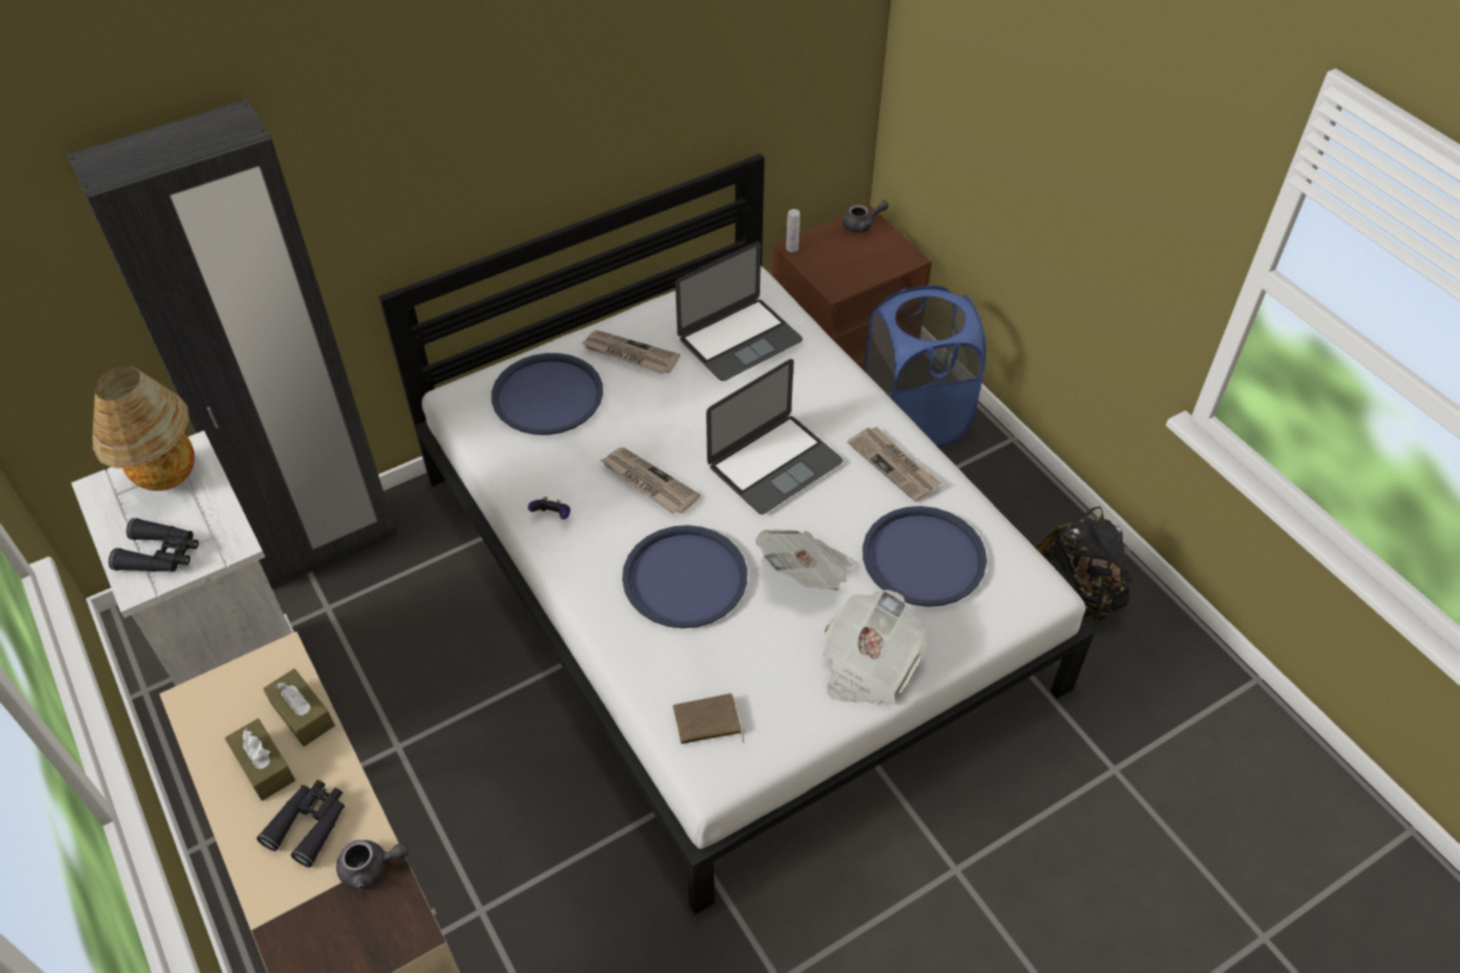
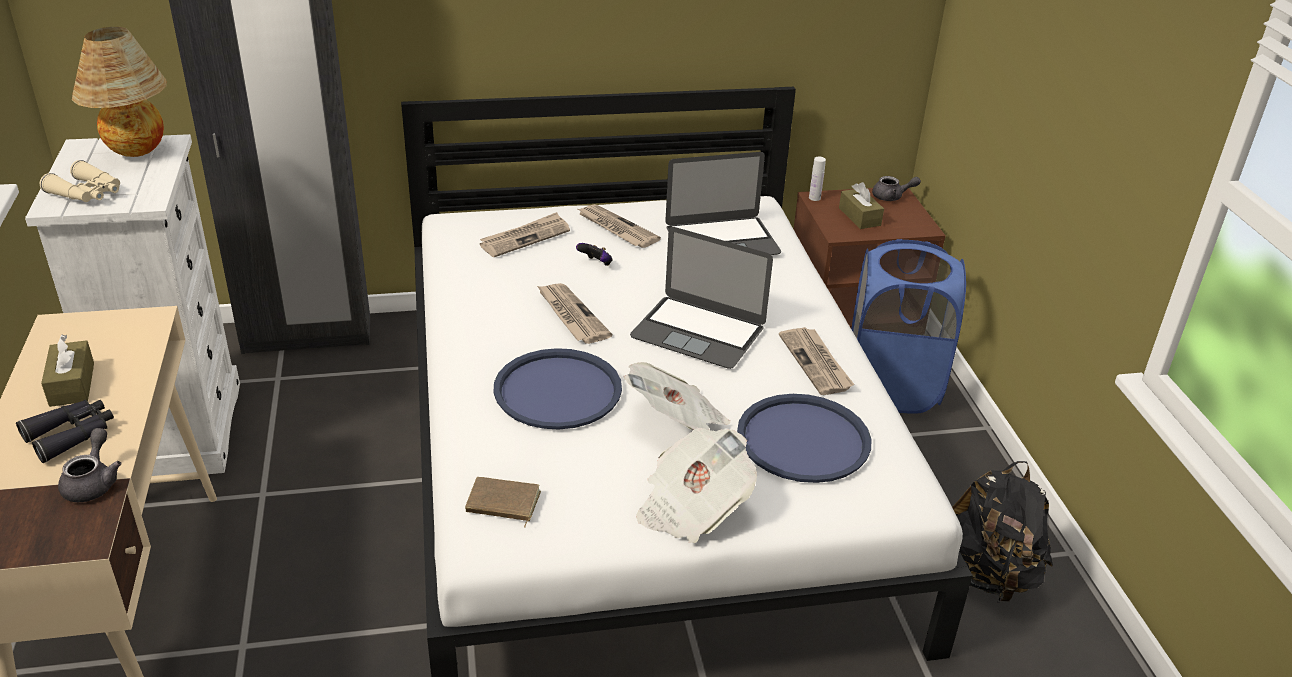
camera: 20 degrees right, 15 degrees down
black binoculars [109,518,199,572] -> beige binoculars [40,160,120,202]
brown tissue box [263,669,335,747] -> brown tissue box moved to [839,182,884,229]
grey teapot [336,840,409,891] -> grey teapot turned 105 degrees counterclockwise [58,428,121,502]
blue tray [491,353,603,435] -> newspaper [480,212,570,257]
game controller [528,497,570,520] -> game controller moved to [576,243,613,266]
laptop [706,359,843,514] -> laptop turned 45 degrees clockwise [630,227,773,369]

